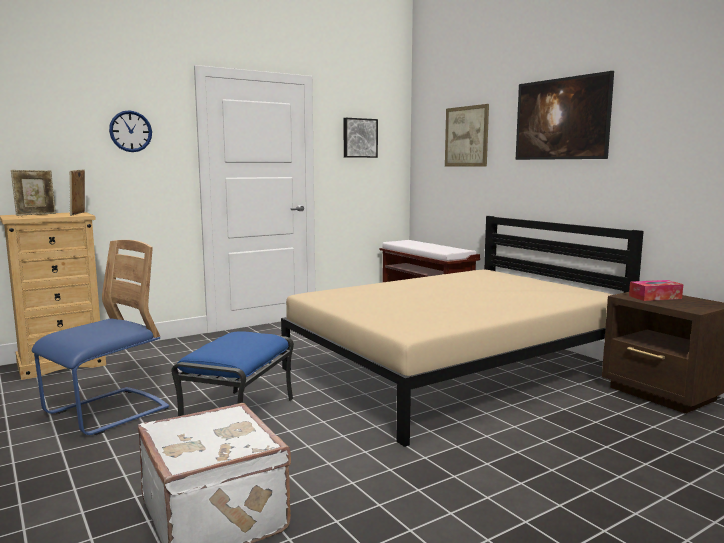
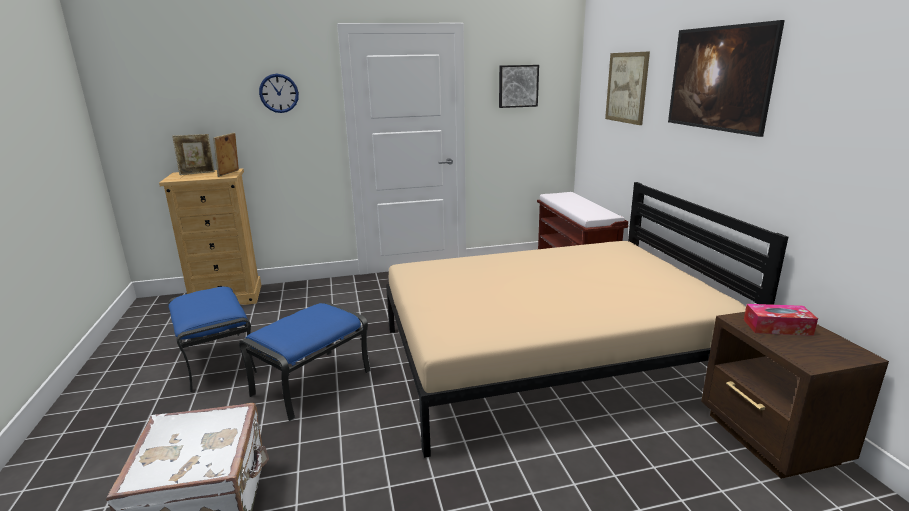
camera: 20 degrees right, 10 degrees up
blue chair [32,240,169,435] -> blue ottoman [168,287,257,393]

